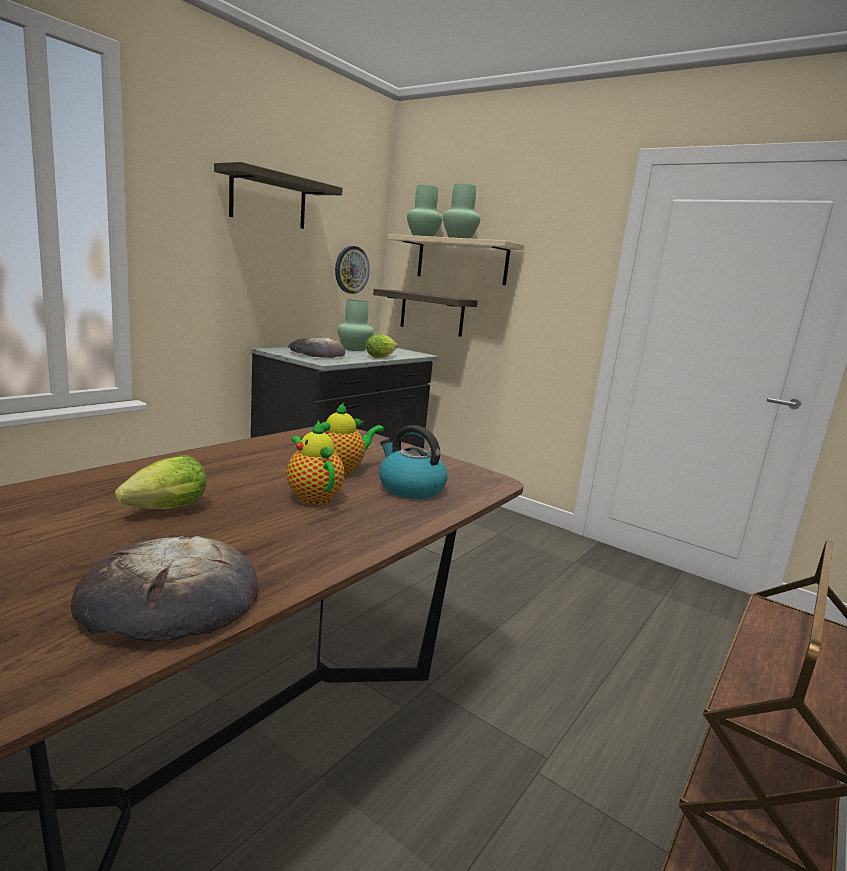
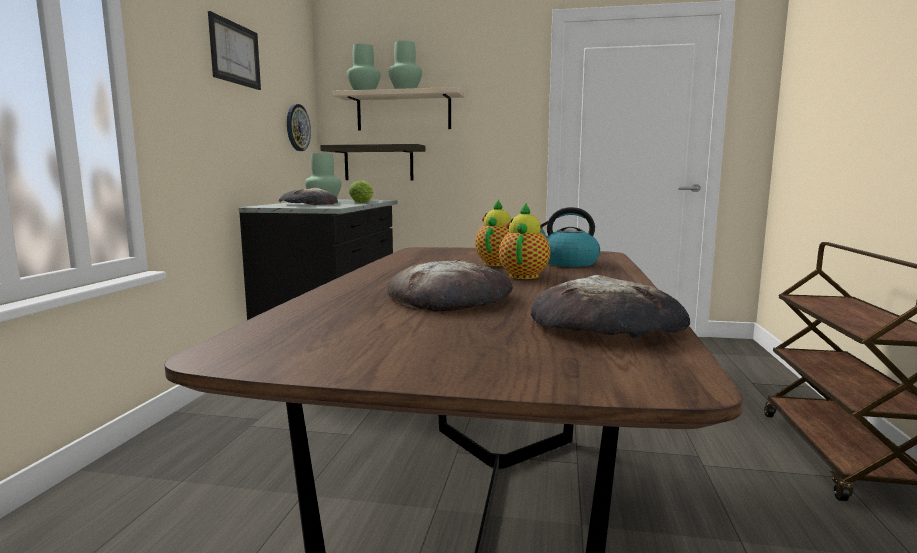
camera: 25 degrees left, 5 degrees down
lettuce [115,455,207,509] -> bread [387,260,513,312]
shelf [214,162,343,229] -> picture [208,11,261,90]
teapot [286,420,344,505] -> teapot turned 75 degrees clockwise [499,203,550,279]

